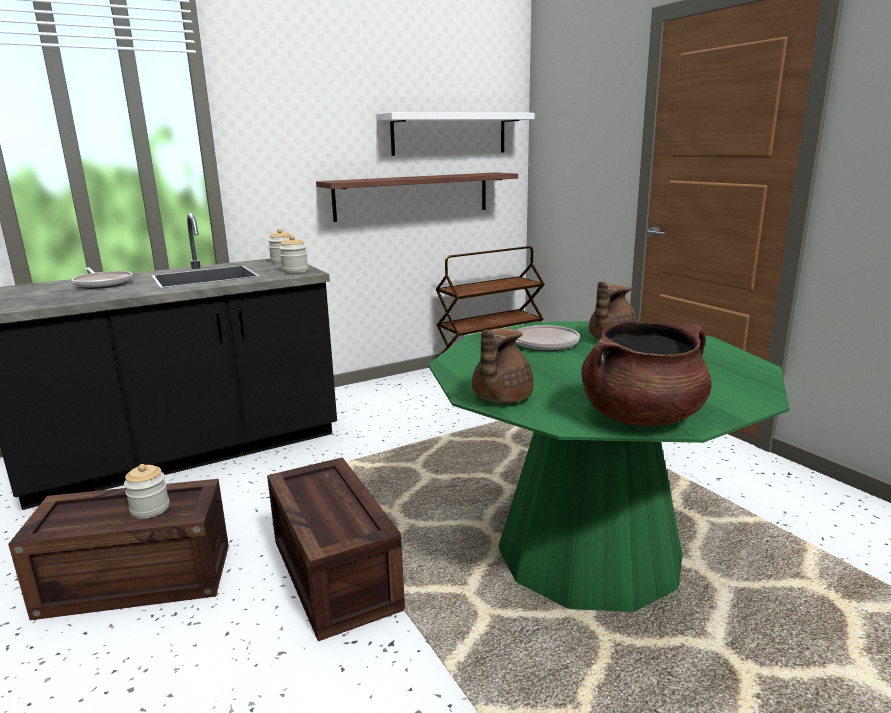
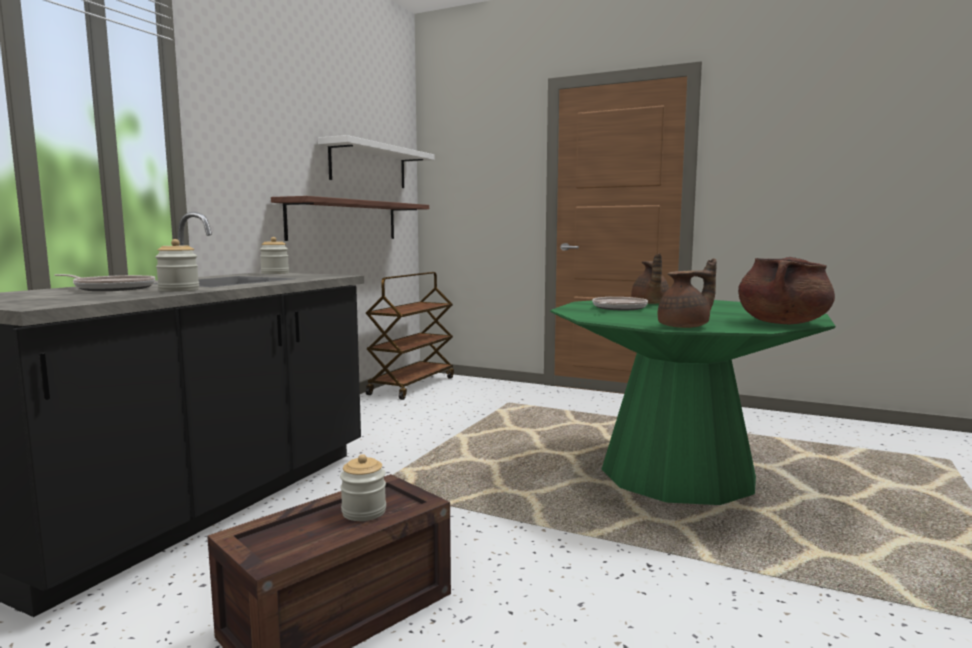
camera: 35 degrees left, 10 degrees down
crate [267,457,405,641] -> none
jar [279,235,308,273] -> jar moved to [155,239,199,292]
brown teapot [472,328,534,403] -> brown teapot turned 105 degrees counterclockwise [658,258,716,328]

